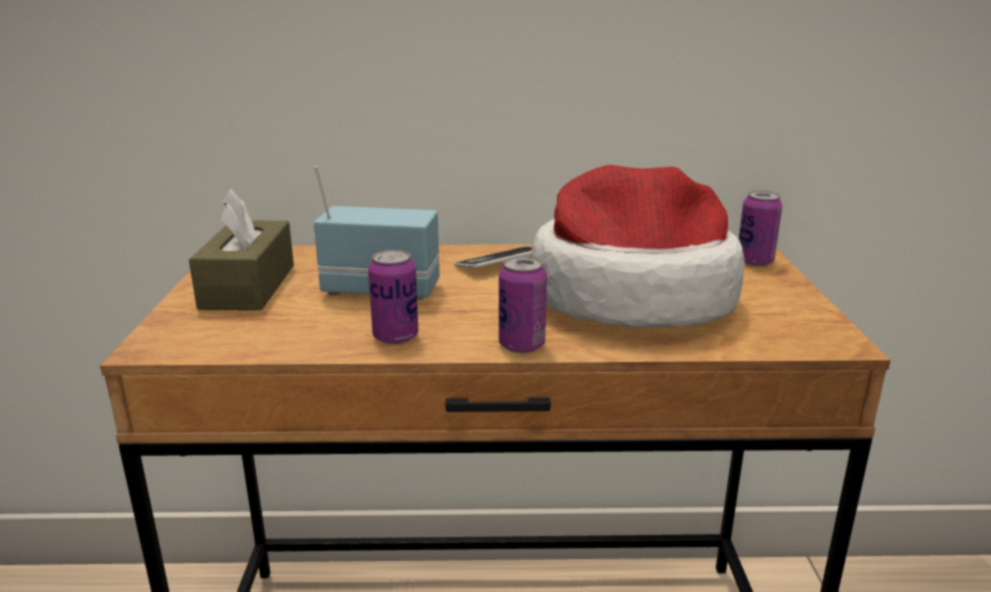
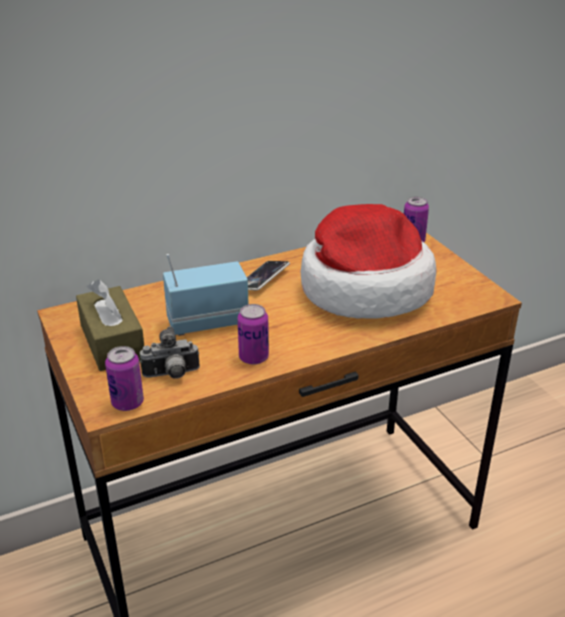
camera: 25 degrees left, 10 degrees up
can [499,256,547,353] -> can moved to [105,346,144,411]
none -> camera [140,326,200,379]

